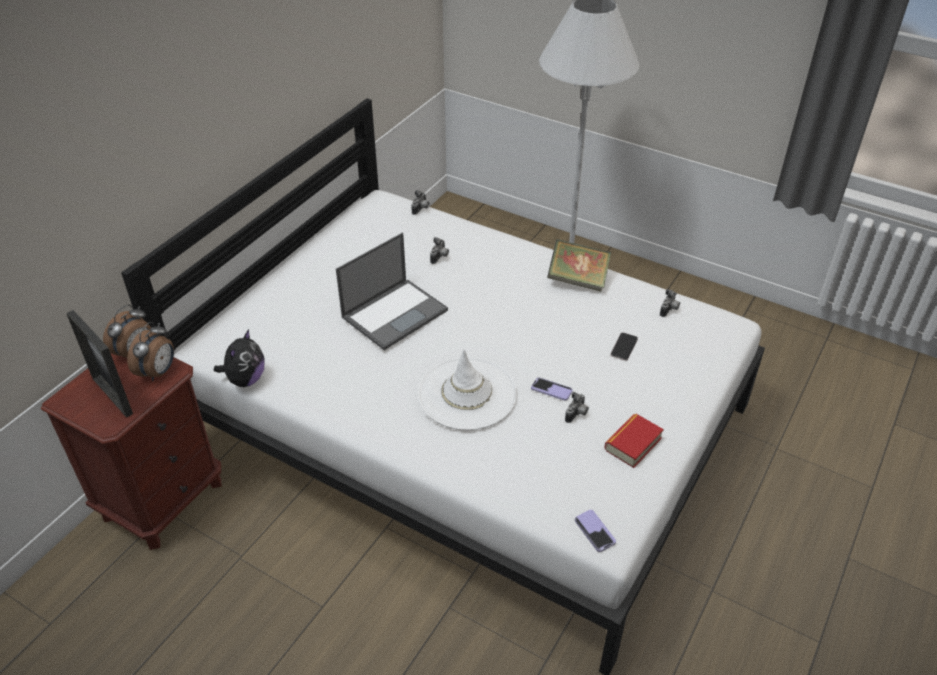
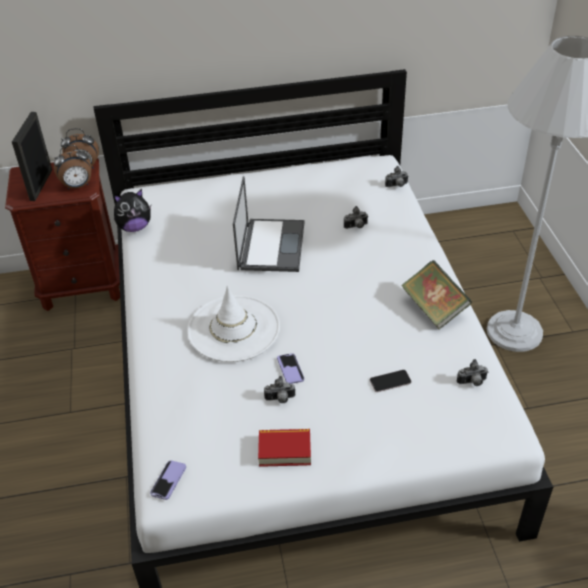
camera: 50 degrees right, 0 degrees up
laptop [336,232,448,350] -> laptop turned 90 degrees counterclockwise [233,176,304,272]

